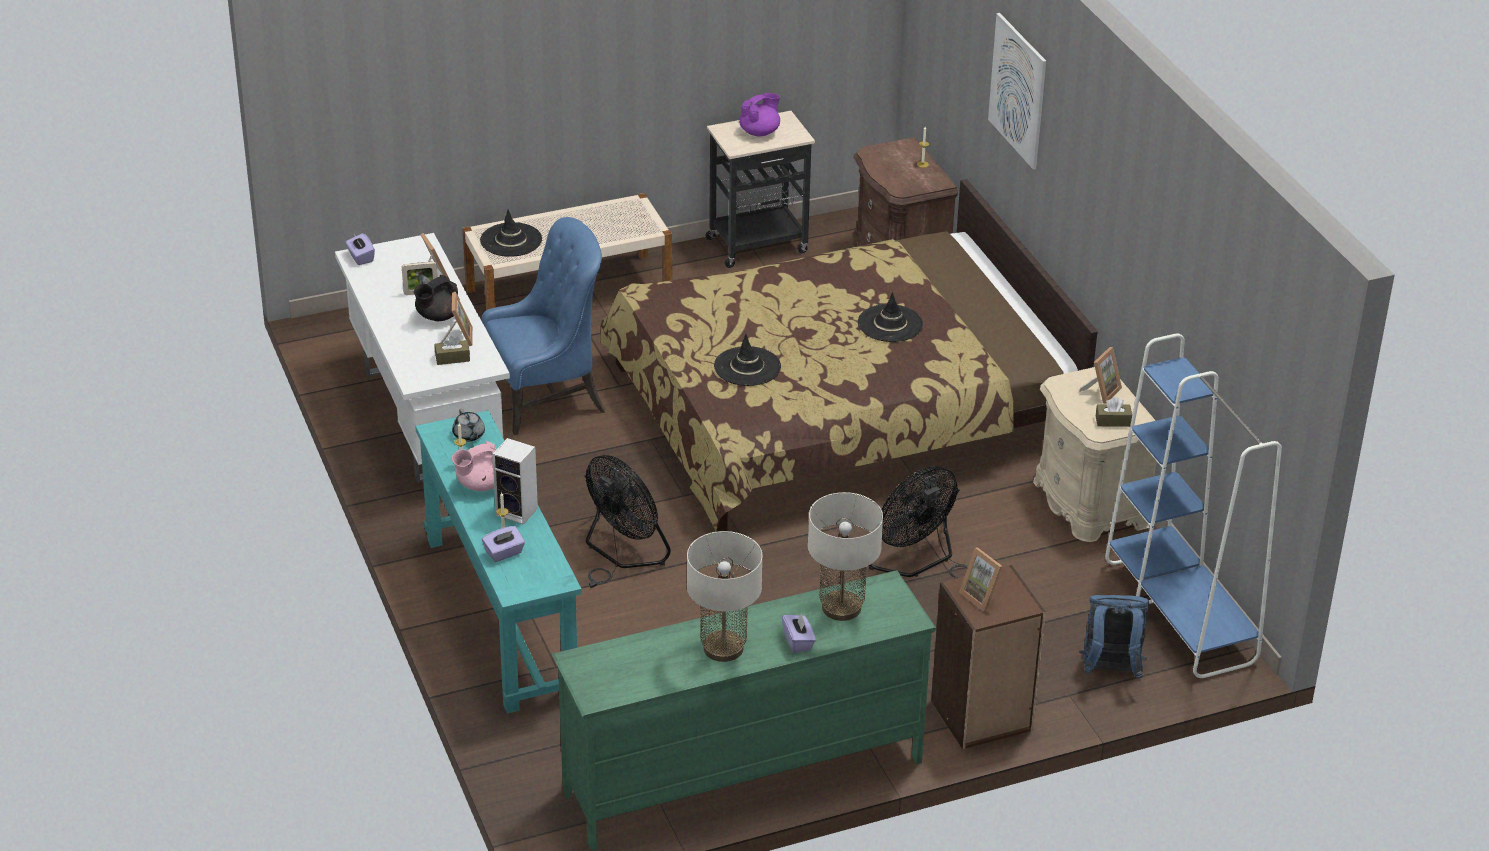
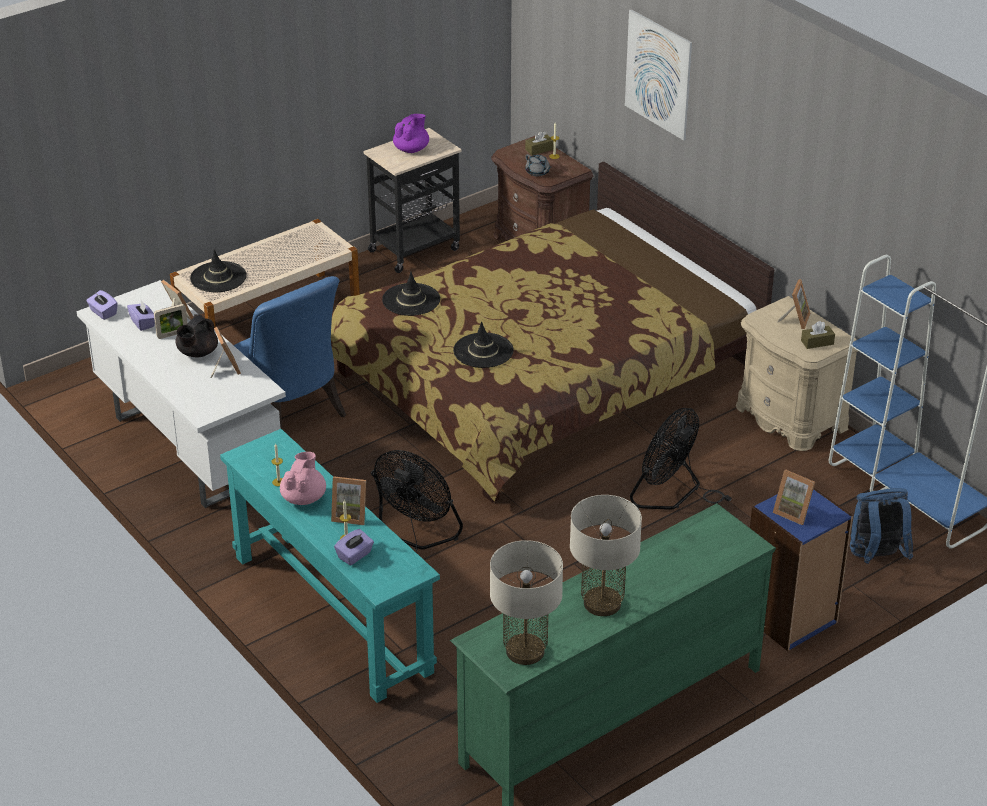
camera: 15 degrees left, 0 degrees up
brown tissue box [435,336,470,365] -> brown tissue box moved to [525,131,554,155]
grey teapot [452,409,485,442] -> grey teapot moved to [525,154,551,176]
pink teapot [452,441,496,491] -> pink teapot turned 150 degrees clockwise [280,452,326,505]
blue chair [482,217,605,435] -> blue chair turned 90 degrees clockwise [234,276,346,429]
speaker [493,438,538,525] -> picture frame [331,476,366,525]
purple tissue box [782,612,816,653] -> purple tissue box moved to [127,300,155,331]
table lamp [808,492,883,621] -> table lamp moved to [490,540,563,665]
black hat [858,292,923,342] -> black hat moved to [382,272,440,316]
brown bookcase [931,565,1046,749] -> blue bookcase [750,488,853,651]

